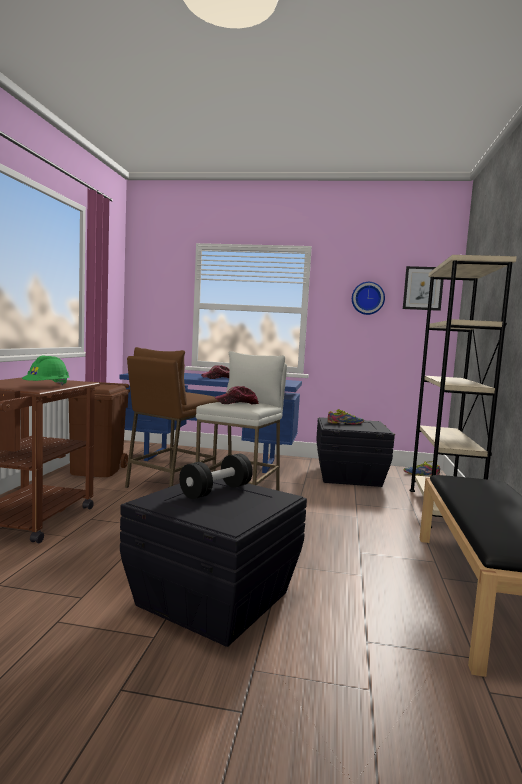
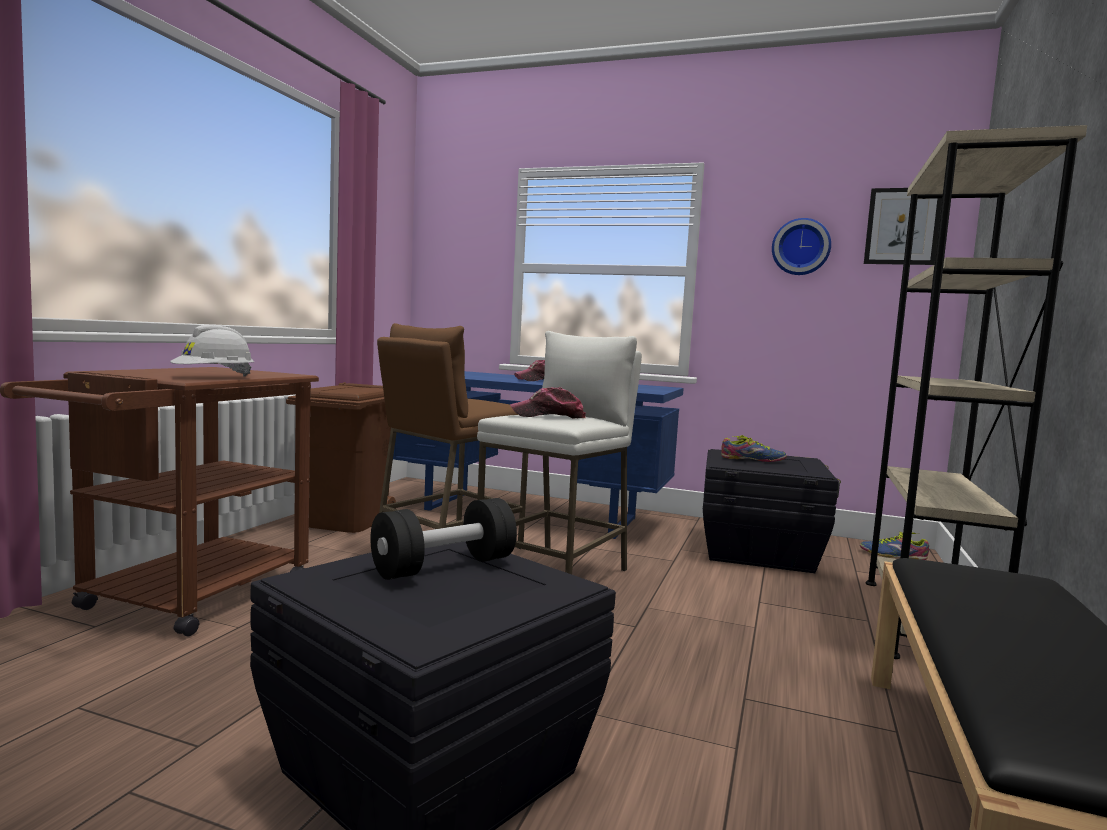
camera: 10 degrees right, 0 degrees up
green hard hat [22,356,69,386] -> white hard hat [170,325,254,377]

